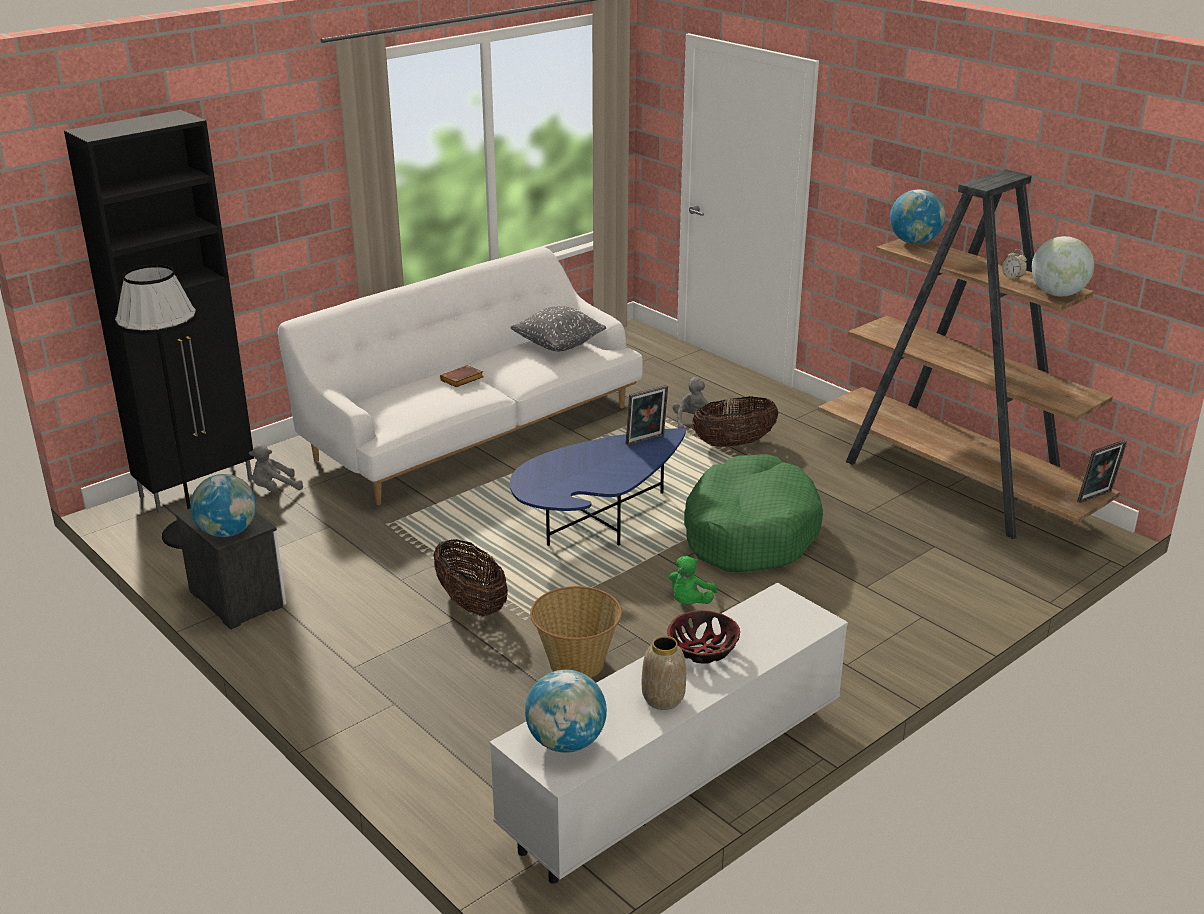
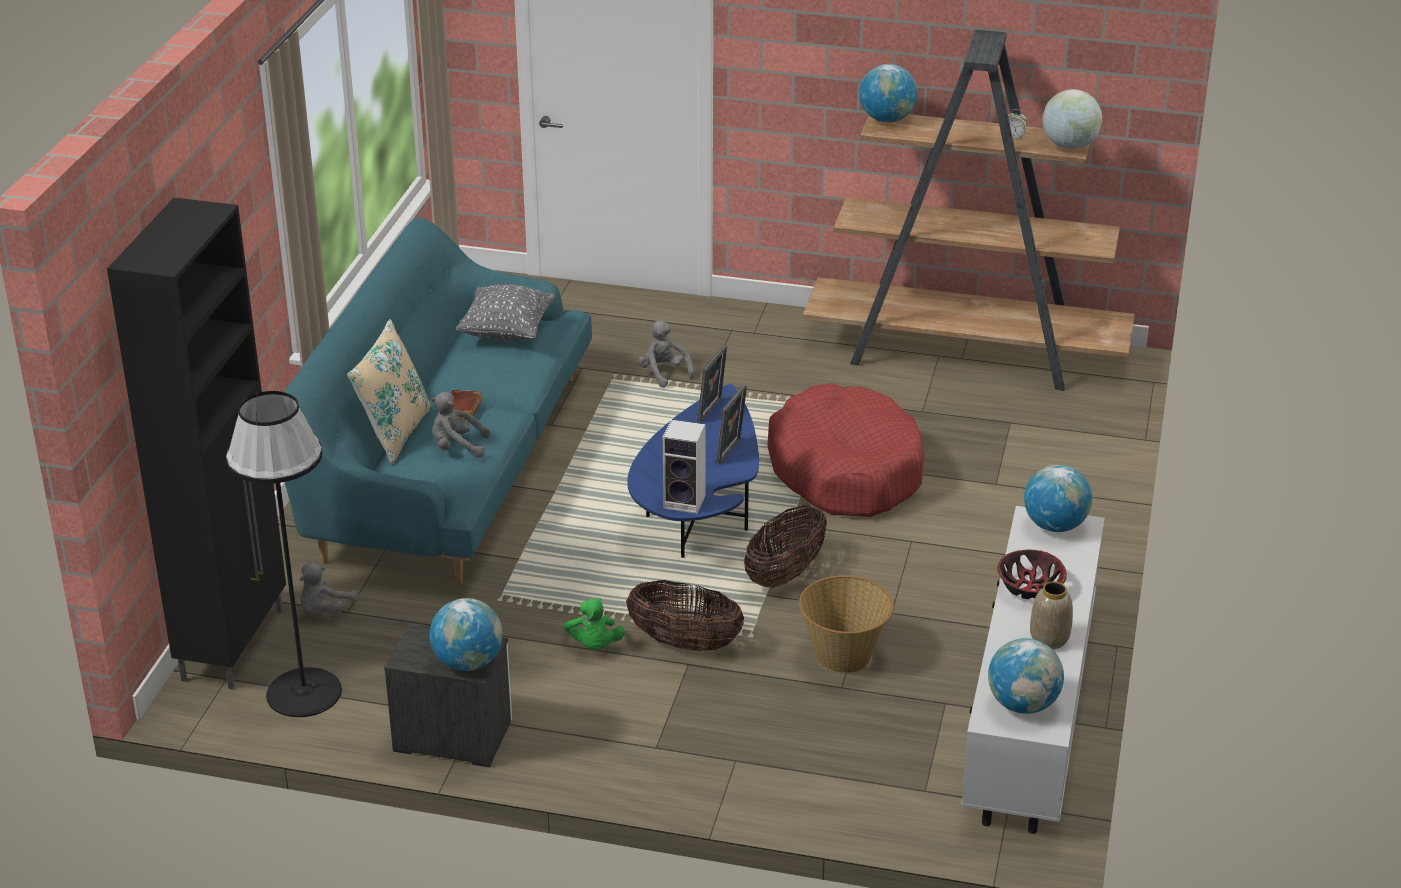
camera: 35 degrees left, 5 degrees up
white sofa [278,247,643,505] -> turquoise sofa [284,218,592,584]
green plush toy [669,556,717,604] -> green plush toy moved to [563,598,625,650]
green dog bed [684,454,823,572] -> red dog bed [768,383,924,517]
basket [692,396,778,447] -> basket moved to [744,505,827,588]
picture frame [1077,440,1127,503] -> picture frame moved to [716,385,747,464]
none -> beige pillow [347,319,432,464]
none -> grey plush toy [431,392,490,458]
none -> speaker [663,420,706,514]
none -> globe [1024,465,1092,532]

